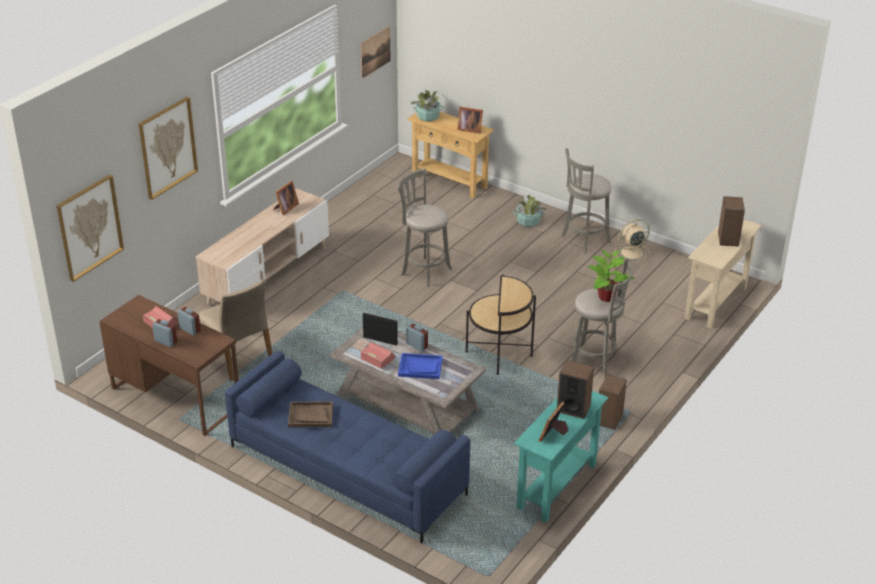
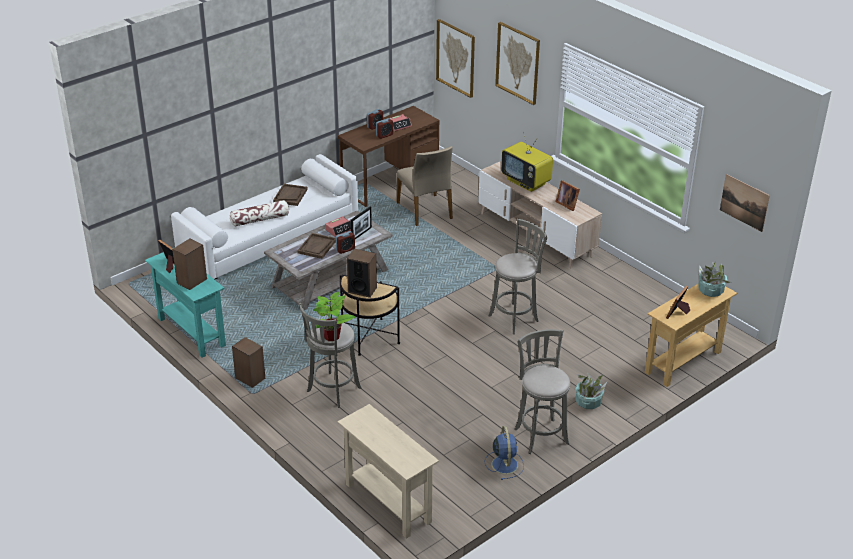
camera: 105 degrees right, 0 degrees up
beige chair [197,279,272,381] -> beige chair turned 90 degrees counterclockwise [397,146,453,226]
blue sofa [225,351,470,543] -> white sofa [171,154,358,280]
blue tray [398,353,443,379] -> brown tray [297,233,336,259]
beige fan [614,219,651,263] -> blue fan [484,426,524,480]
speaker [718,196,745,247] -> speaker moved to [347,249,377,298]
none -> pillow [230,200,289,227]
none -> television [501,131,553,192]

